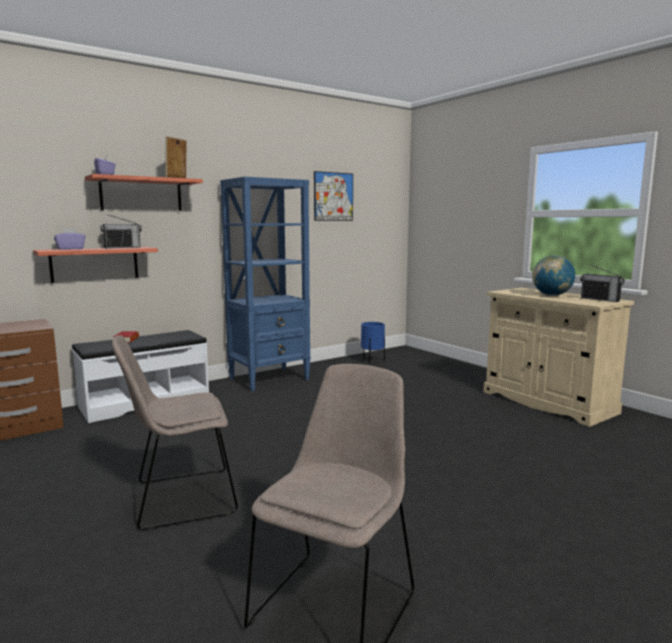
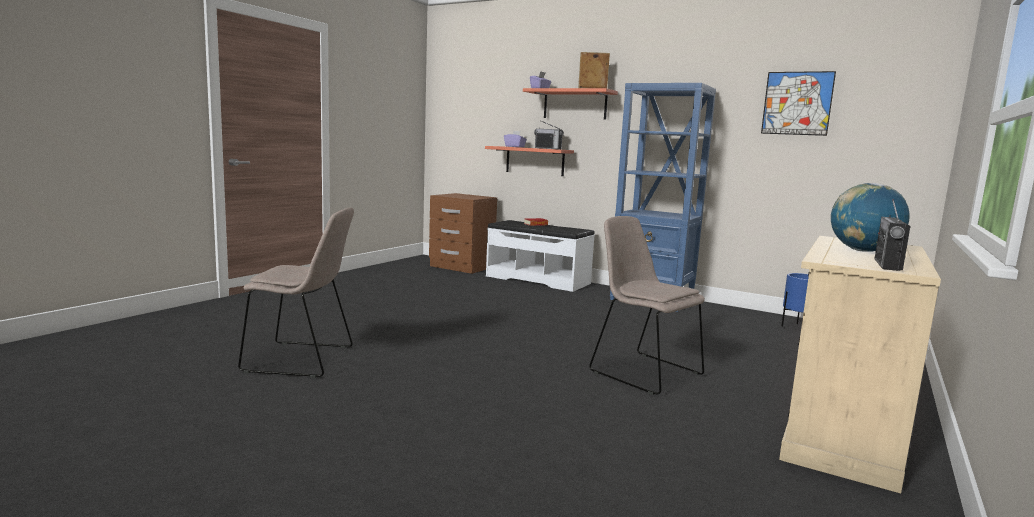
camera: 65 degrees right, 0 degrees up
beige chair [112,335,238,531] -> beige chair moved to [589,216,705,395]

